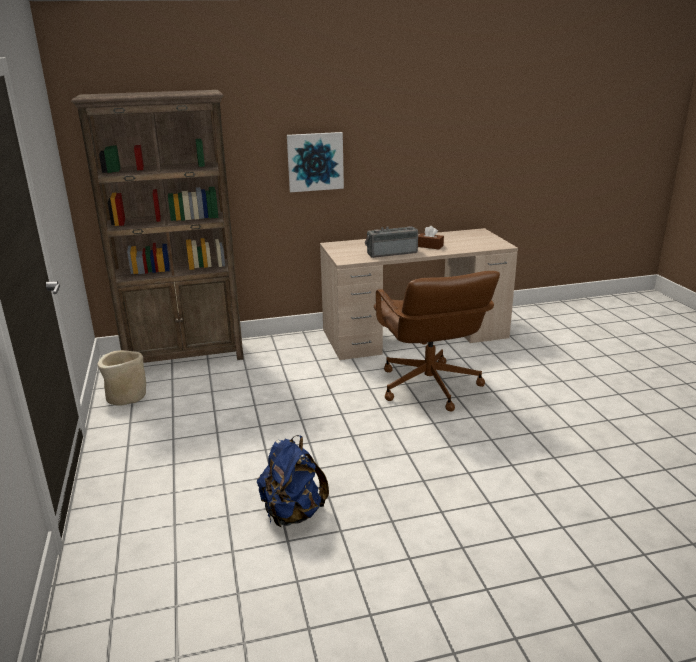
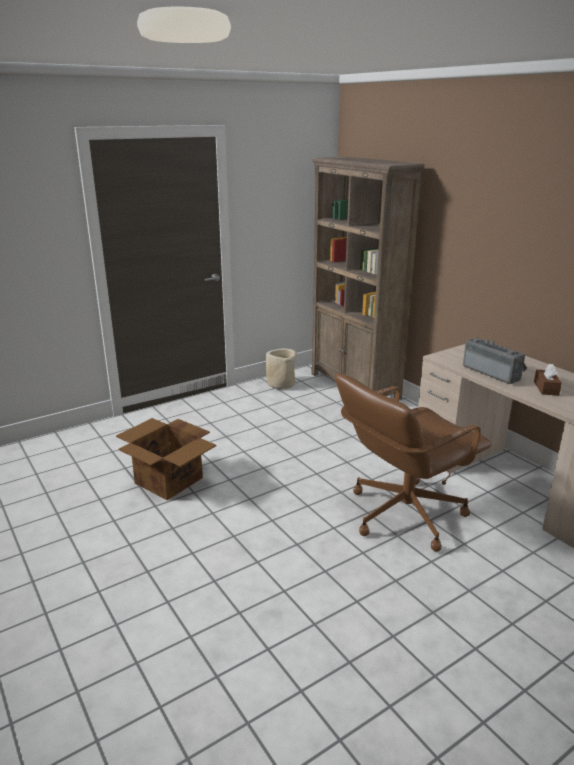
camera: 70 degrees right, 0 degrees up
blue backpack [257,435,329,527] -> cardboard box [116,418,217,500]
picture [287,132,344,192] -> none

